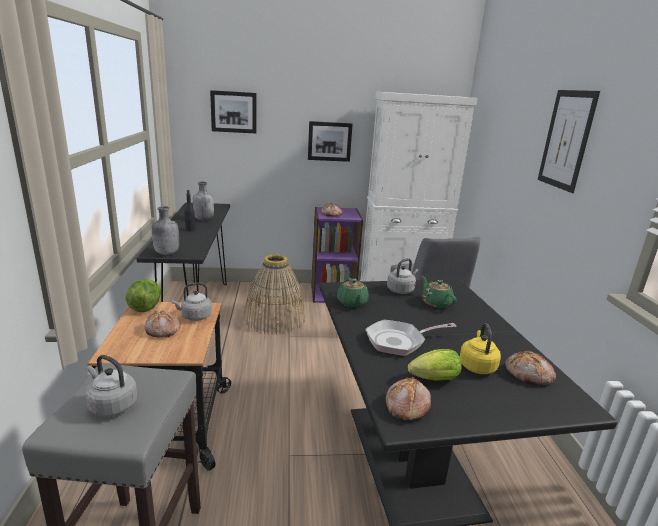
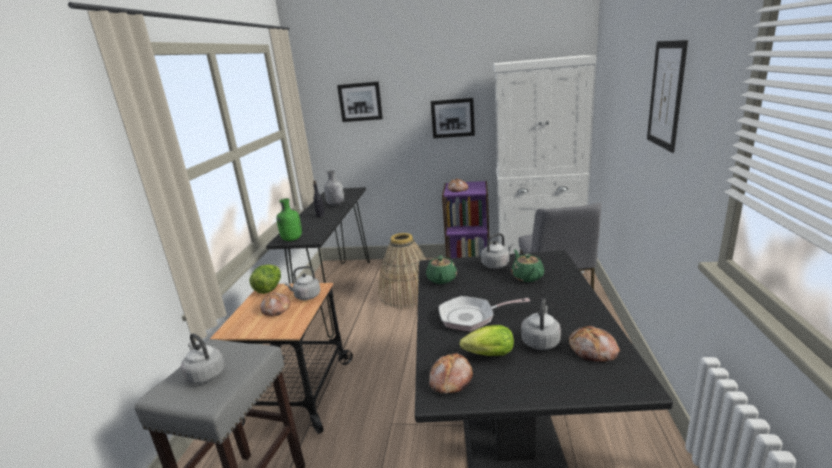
camera: 15 degrees right, 0 degrees up
grey bottle [152,206,179,255] -> green bottle [276,199,302,241]
yellow kettle [460,323,501,374] -> grey kettle [521,299,561,350]

